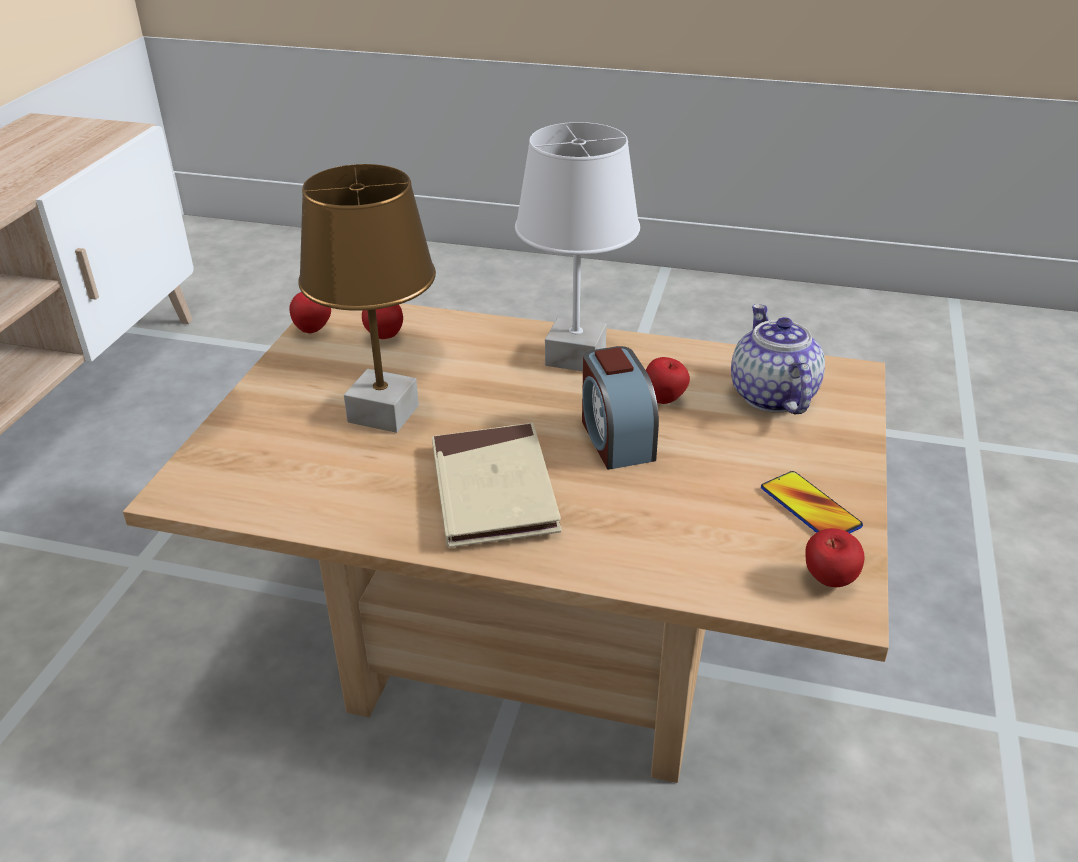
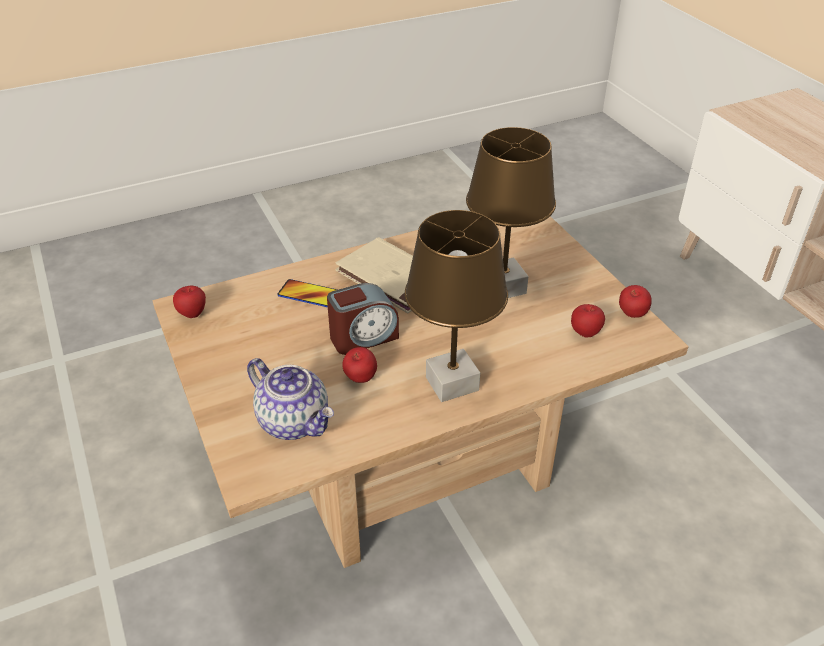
camera: 140 degrees right, 5 degrees up
white table lamp [515,122,640,371] -> brown table lamp [405,210,508,402]
alarm clock [582,346,659,470] -> alarm clock turned 120 degrees clockwise [327,283,399,355]
phone [761,471,863,533] -> phone moved to [277,279,337,307]

